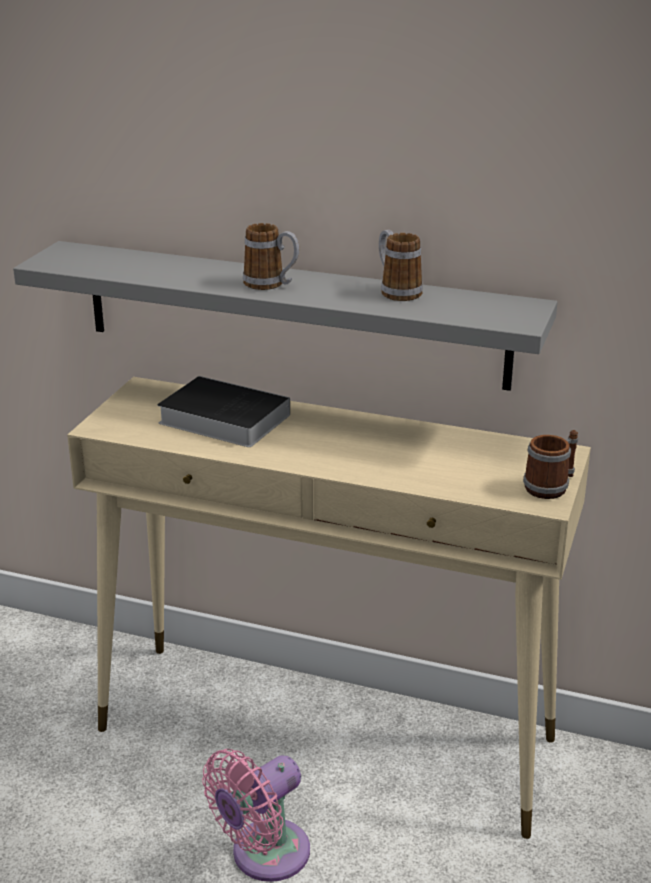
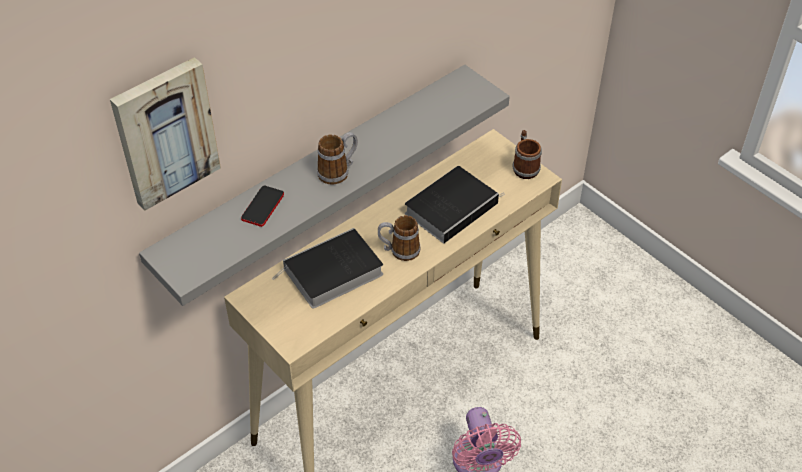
camera: 60 degrees left, 20 degrees up
mug [379,230,423,301] -> mug moved to [378,215,421,261]
none -> picture [110,57,221,211]
none -> phone [241,185,284,227]
none -> book [405,166,505,244]

